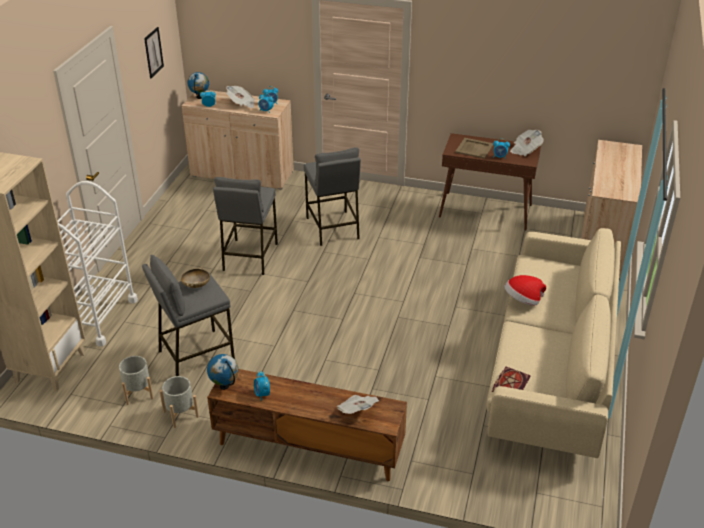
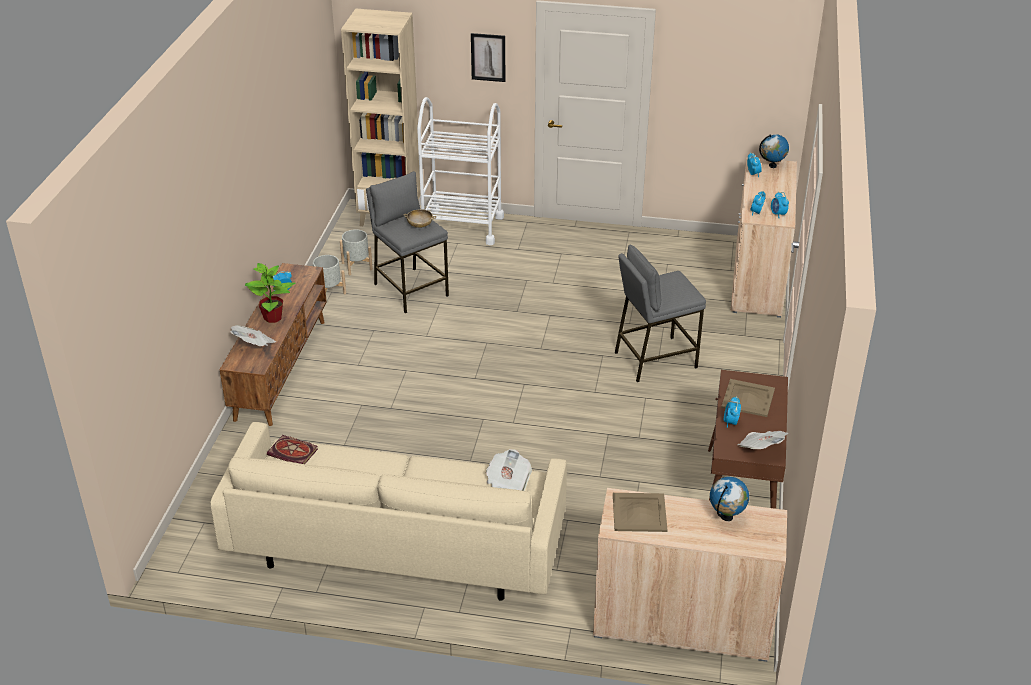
camera: 85 degrees right, 0 degrees up
picture [144,27,164,78] -> picture moved to [471,33,505,82]
globe [207,354,239,390] -> globe moved to [710,477,749,521]
grey stool [213,177,278,275] -> none
newspaper [226,86,255,108] -> newspaper moved to [486,449,532,491]
hat [504,275,546,306] -> none
none -> potted plant [245,263,296,323]
none -> beige tray [613,493,667,532]

